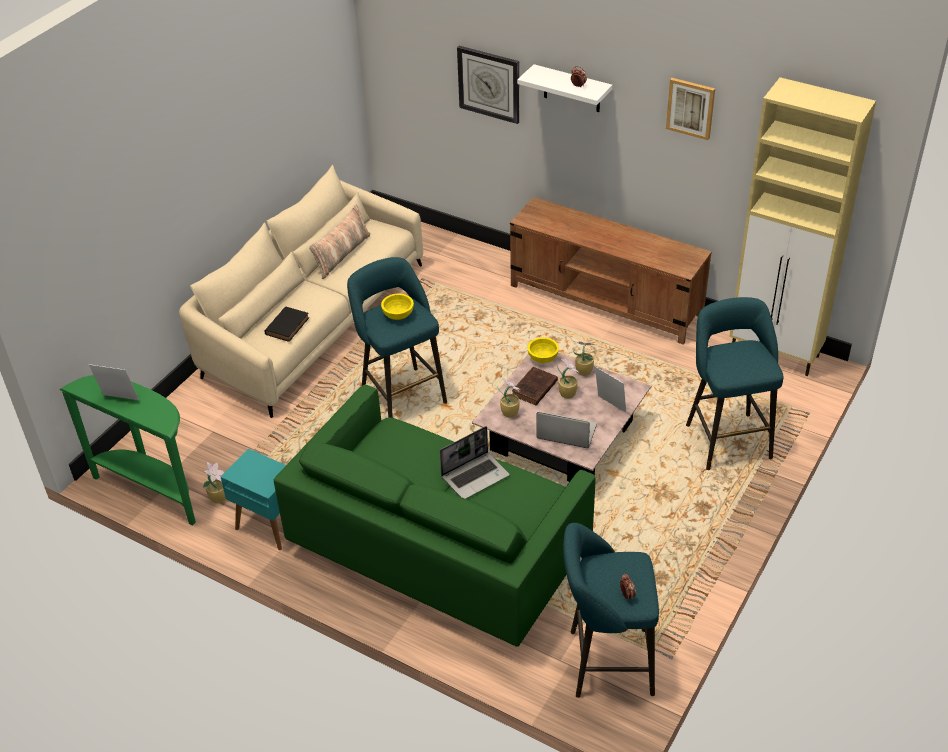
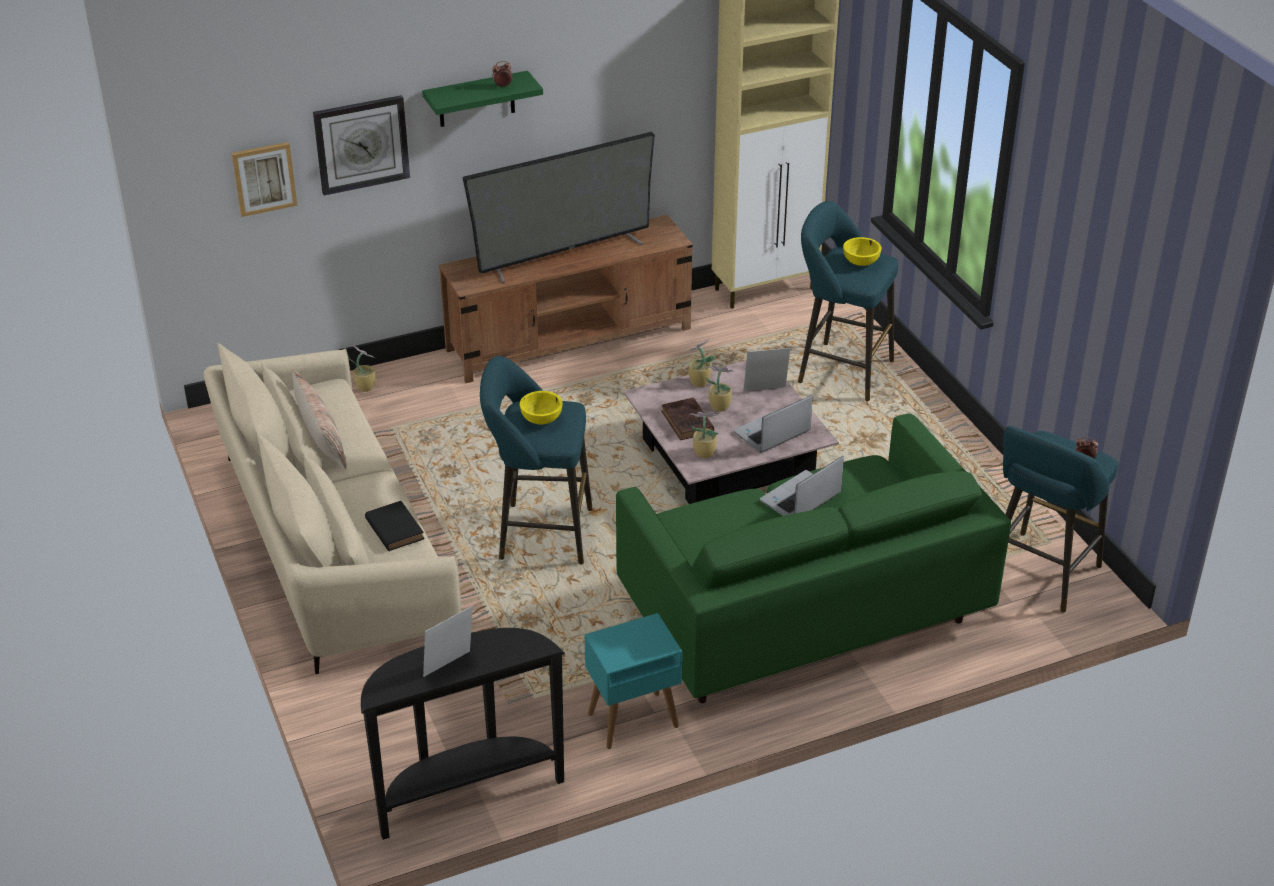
camera: 55 degrees left, 5 degrees down
green console table [60,375,196,526] -> black console table [361,628,565,840]
potted plant [203,462,225,503] -> potted plant moved to [348,345,376,392]
laptop [440,426,510,499] -> laptop turned 135 degrees counterclockwise [760,456,844,516]
white shelf [517,64,612,112] -> green shelf [422,71,543,127]
yellow bowl [527,337,559,363] -> yellow bowl moved to [843,237,882,266]
picture [666,78,715,140] -> picture moved to [232,142,298,217]
none -> television [463,132,655,284]

